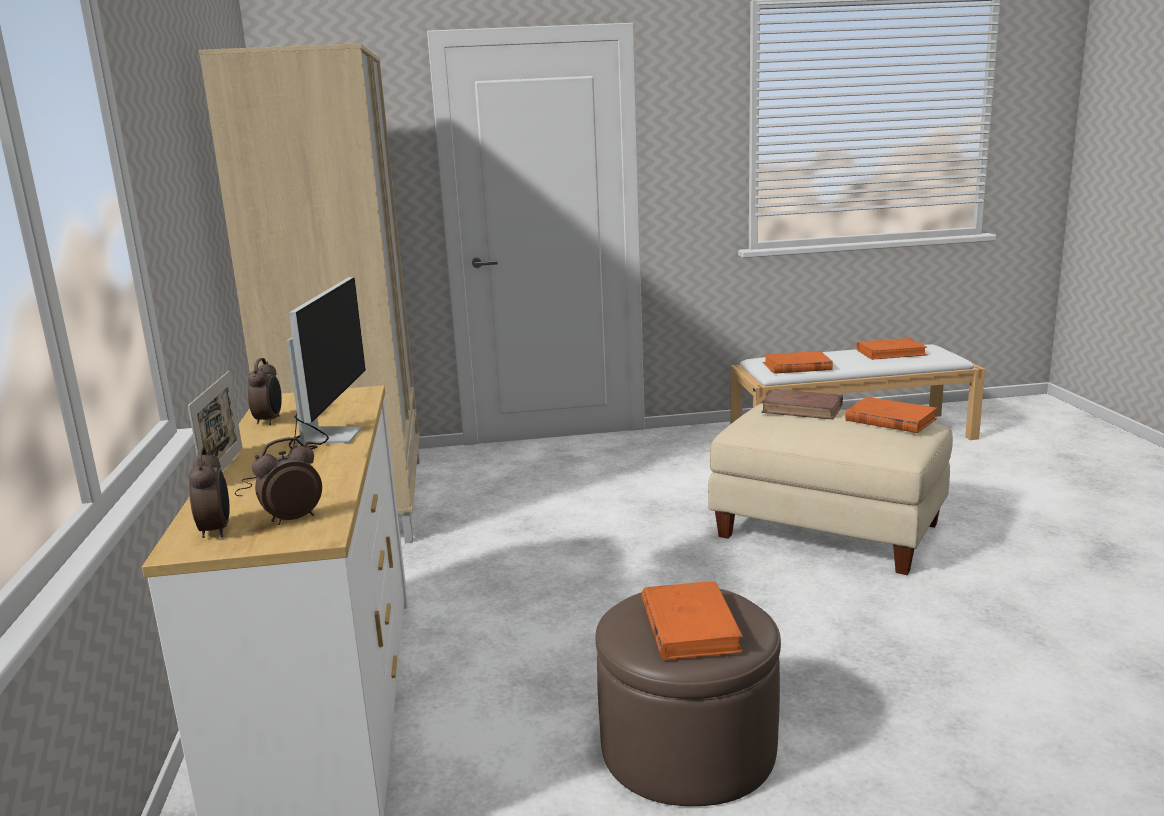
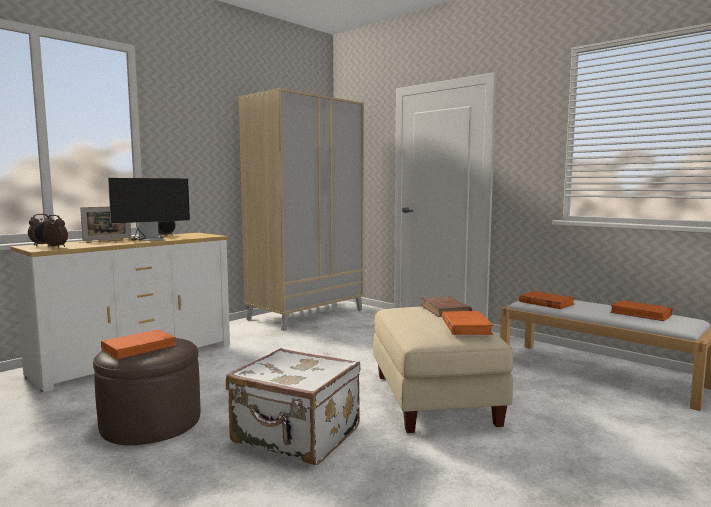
camera: 50 degrees right, 10 degrees down
none -> white suitcase [226,348,360,465]

